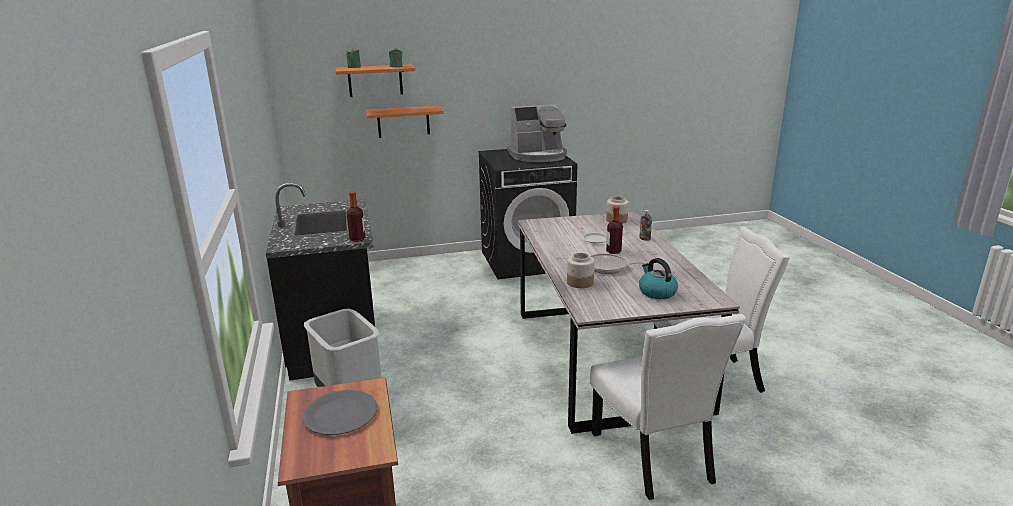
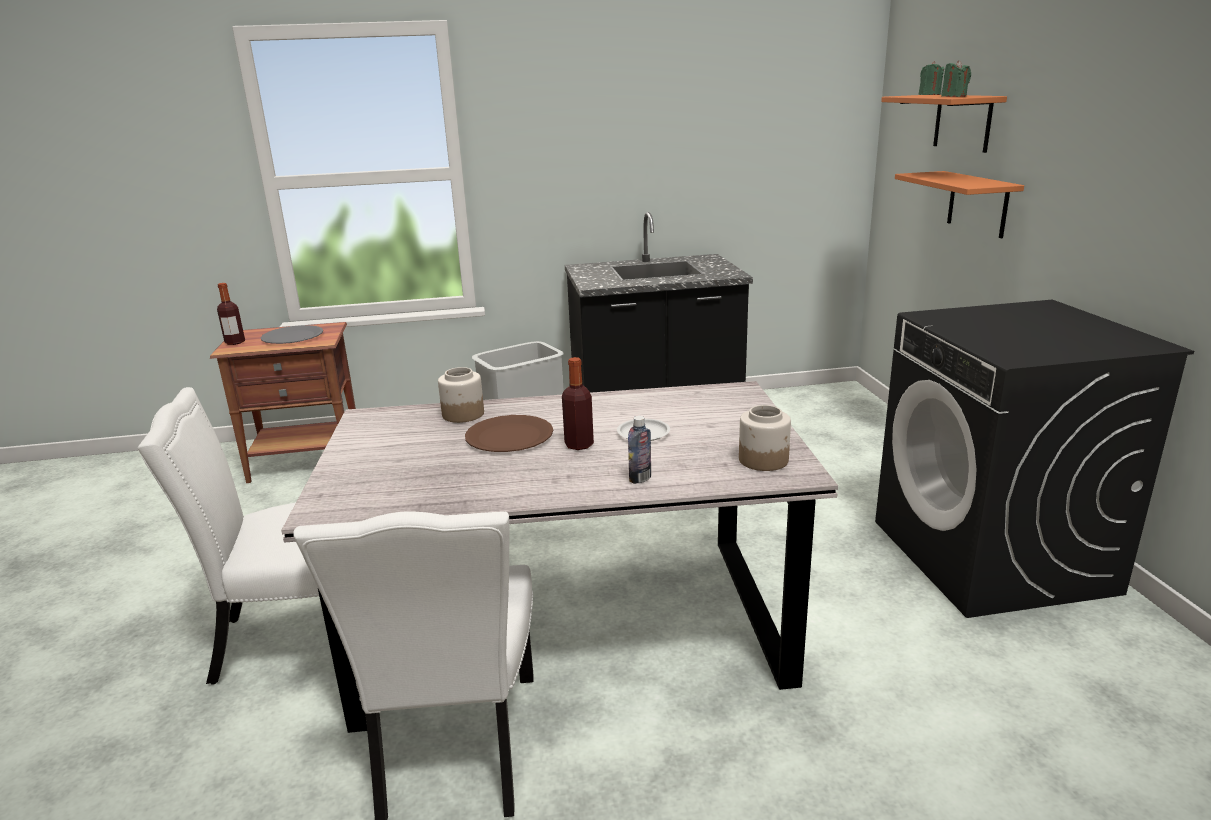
camera: 95 degrees right, 0 degrees up
bottle [347,192,365,242] -> bottle moved to [217,283,245,345]
coffee machine [508,104,567,162] -> none
frying pan [591,253,649,274] -> brown plate [465,415,553,452]
kettle [639,258,678,299] -> none

